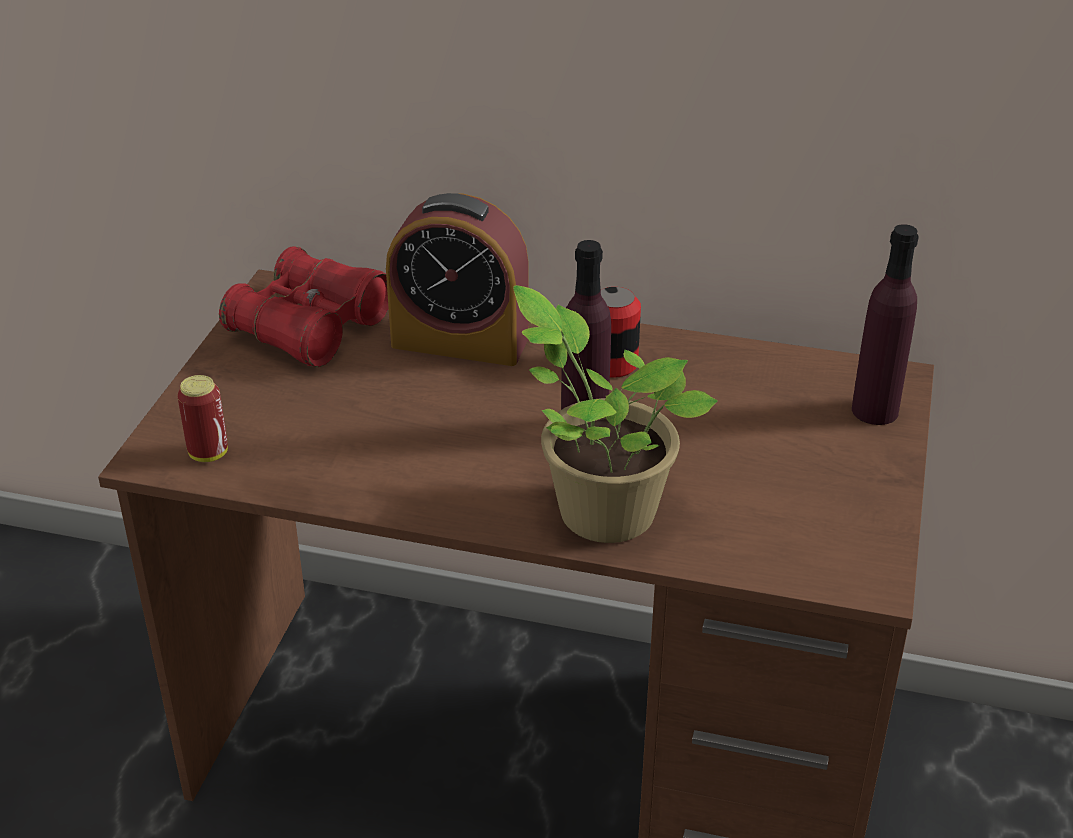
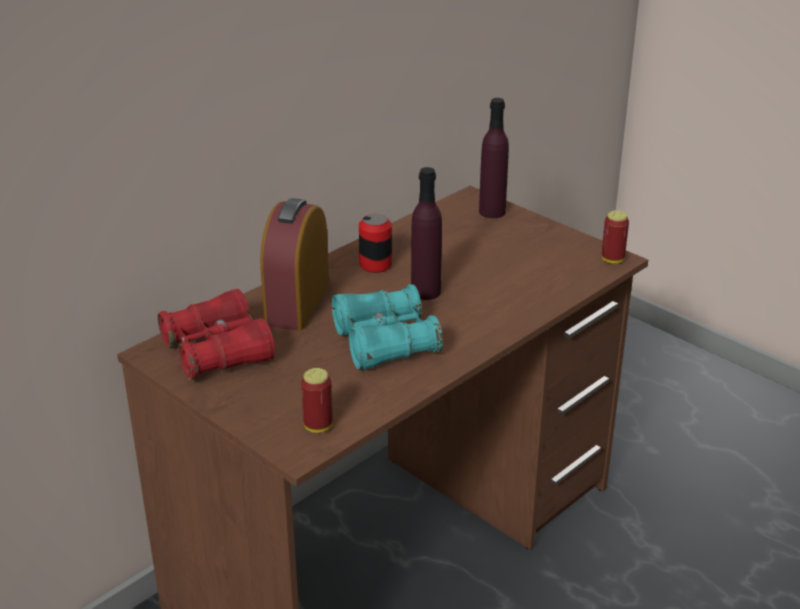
camera: 60 degrees left, 5 degrees down
alarm clock [386,193,529,366] -> alarm clock turned 150 degrees clockwise [260,198,329,331]
potted plant [513,285,718,543] -> none
none -> turquoise binoculars [332,284,443,370]
none -> can [602,210,629,264]

